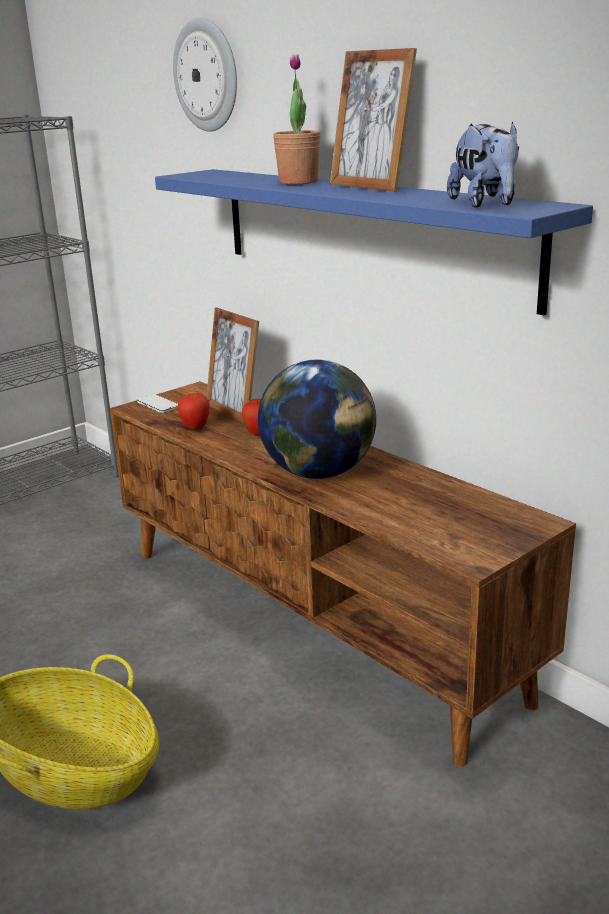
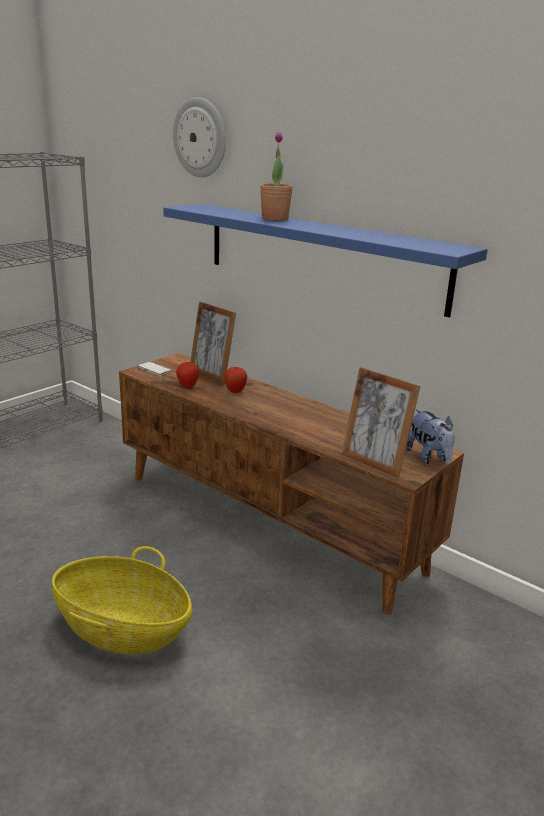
camera: 10 degrees left, 0 degrees up
globe [258,360,376,479] -> none
picture frame [330,48,417,192] -> picture frame moved to [341,367,421,478]
plush toy [447,122,519,208] -> plush toy moved to [406,409,455,465]

